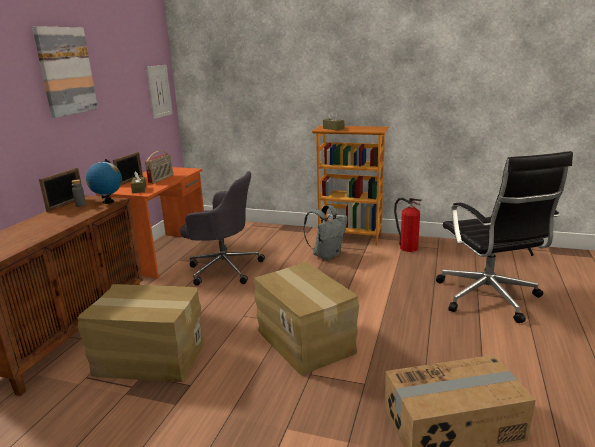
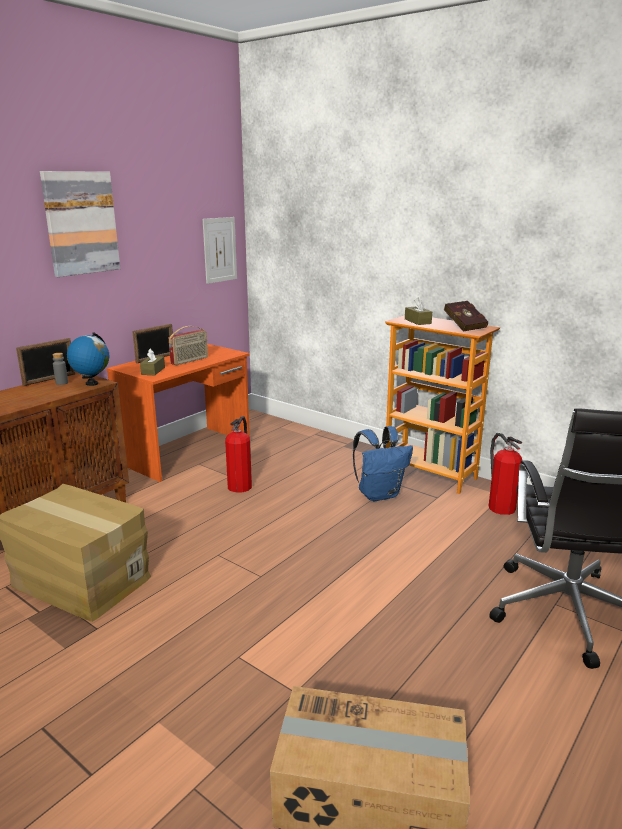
camera: 20 degrees right, 0 degrees up
grey office chair [180,171,265,286] -> fire extinguisher [225,416,252,493]
cardboard box [254,262,359,376] -> none
grey backpack [303,205,348,260] -> blue backpack [353,426,413,501]
none -> red book [444,301,488,332]

